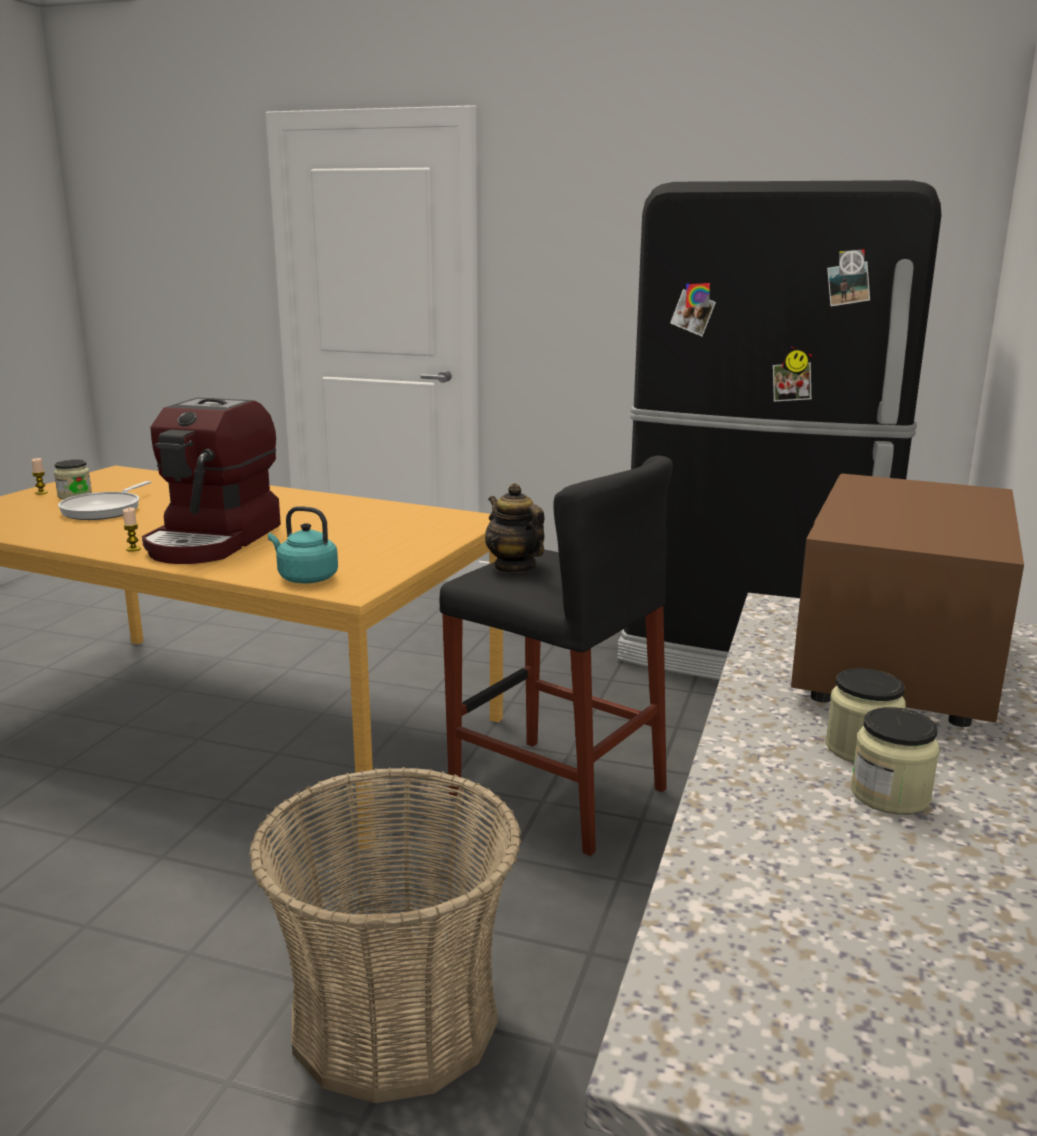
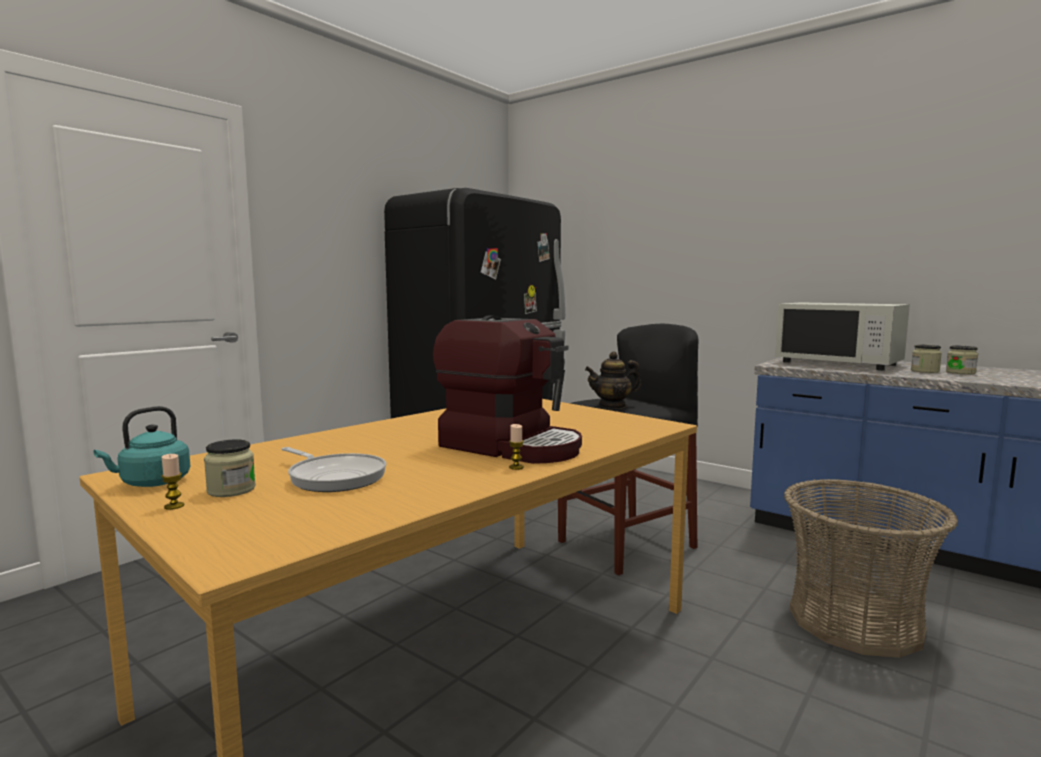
camera: 70 degrees left, 10 degrees down
turquoise kettle [268,506,338,583] -> turquoise kettle moved to [94,406,191,487]
brown microwave [791,473,1024,727] -> white microwave [775,302,910,370]

